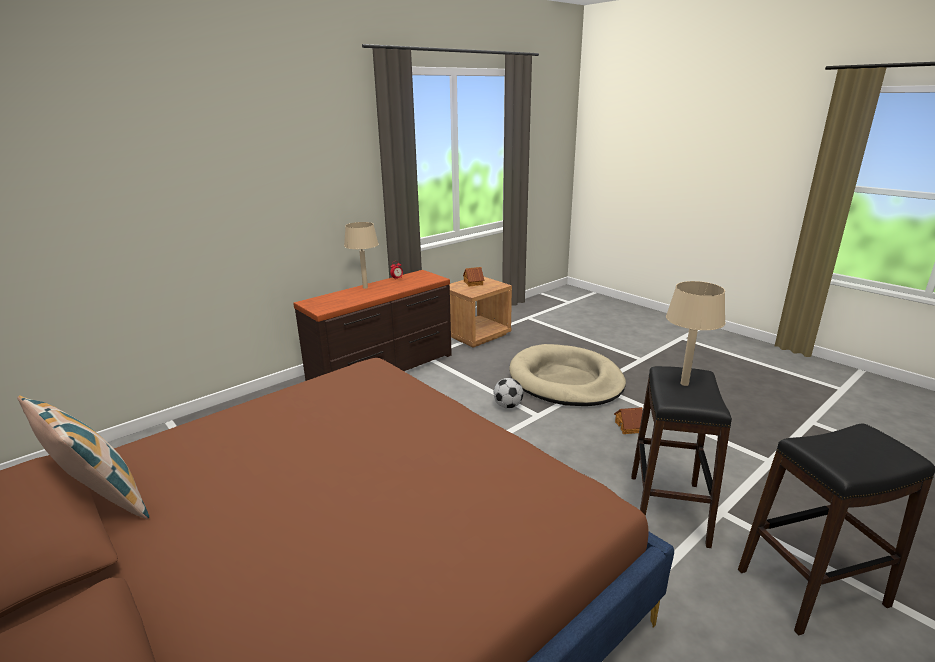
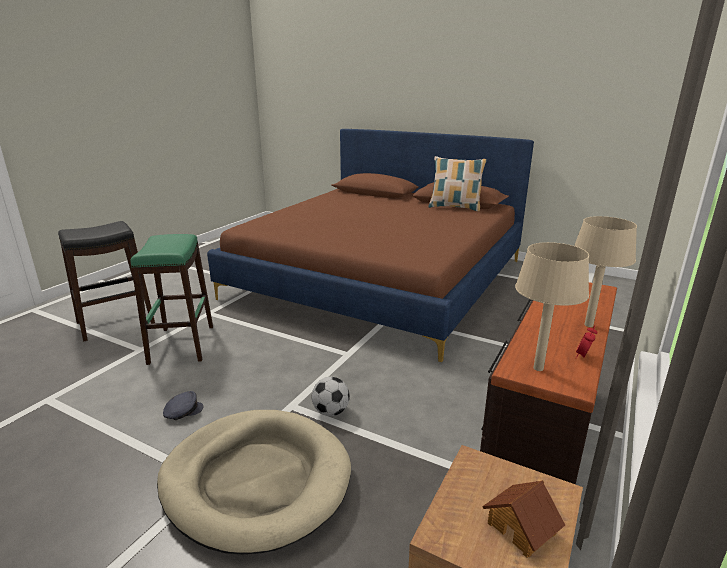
camera: 160 degrees right, 0 degrees up
toy house [614,407,643,434] -> grey cap [163,391,204,420]
black stool [631,366,732,548] -> green stool [130,234,213,365]
beige table lamp [666,281,726,386] -> beige table lamp moved to [515,242,589,371]

